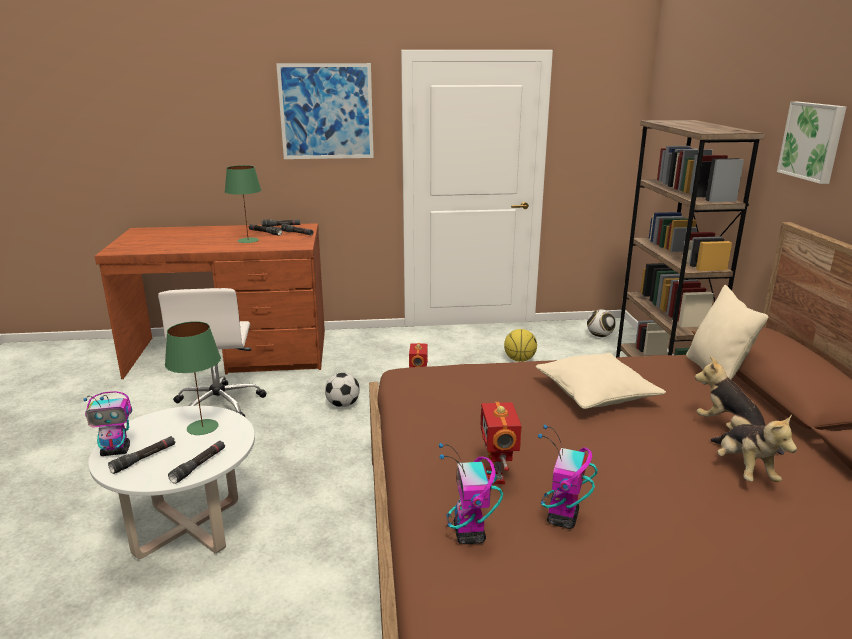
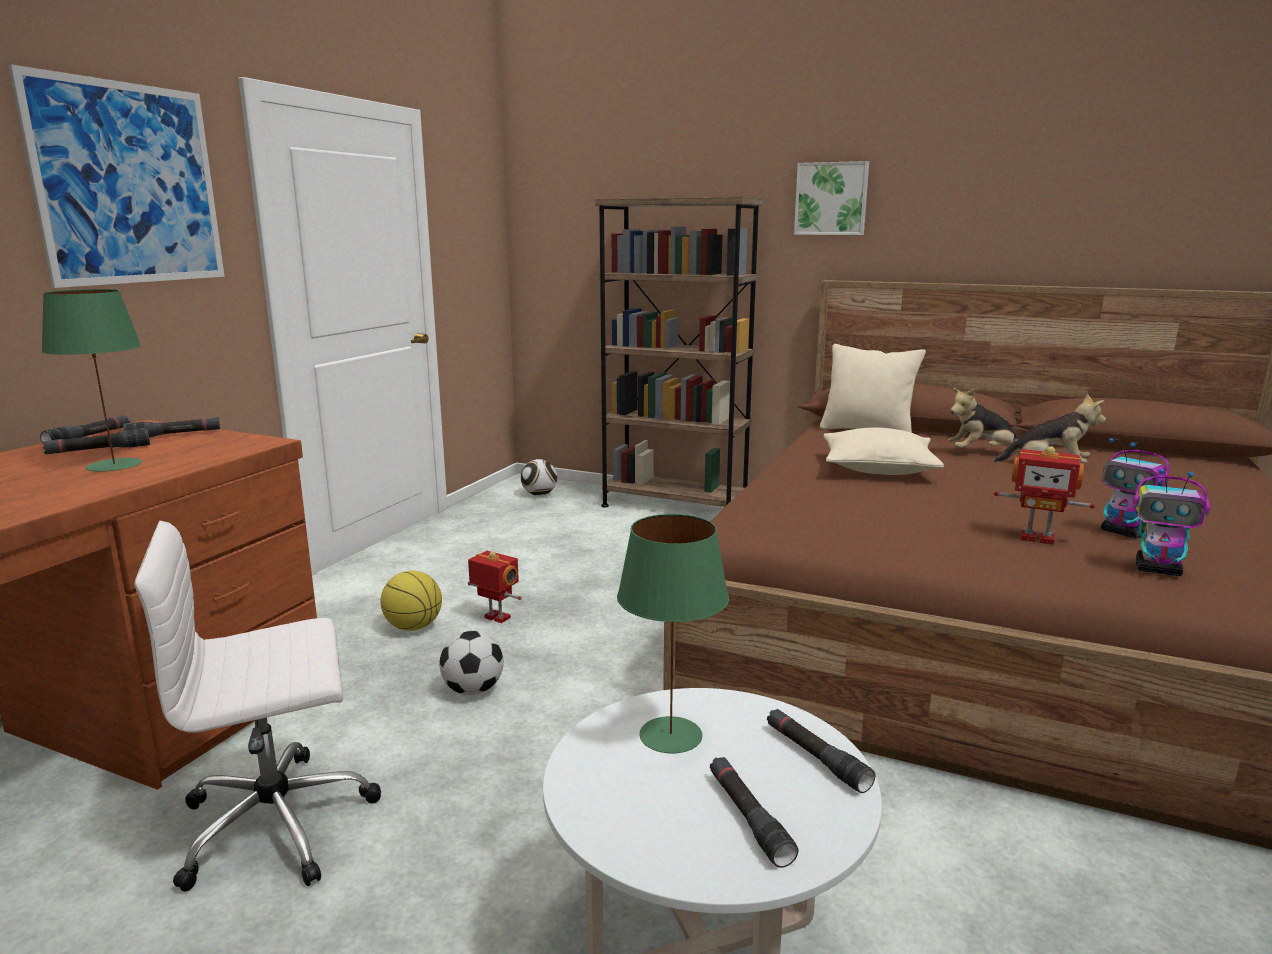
camera: 60 degrees left, 5 degrees down
toy robot [83,391,132,456] -> none
white office chair [158,288,266,417] -> white office chair turned 135 degrees clockwise [134,521,381,892]
basketball [504,329,537,362] -> basketball moved to [380,571,442,631]

